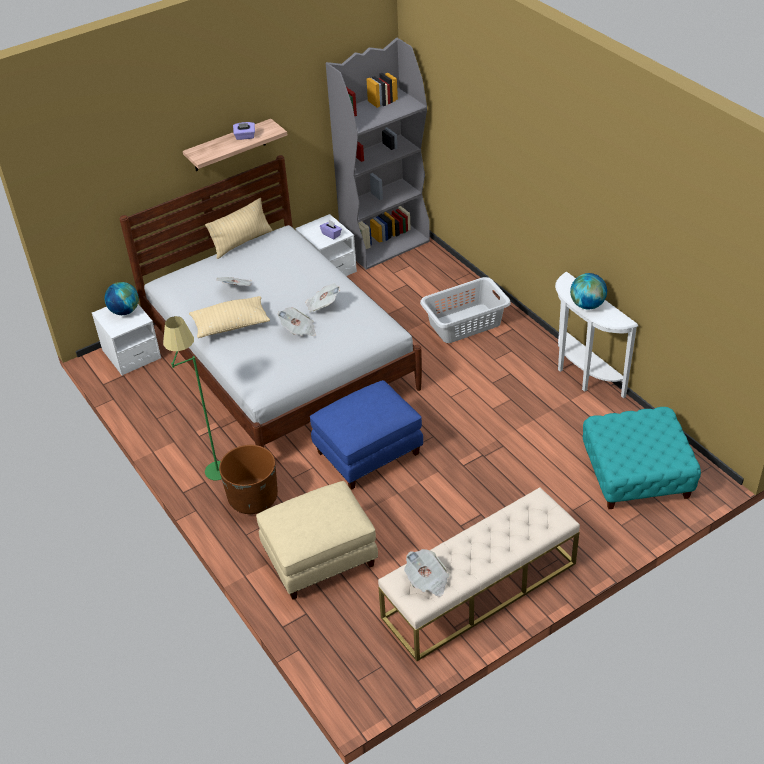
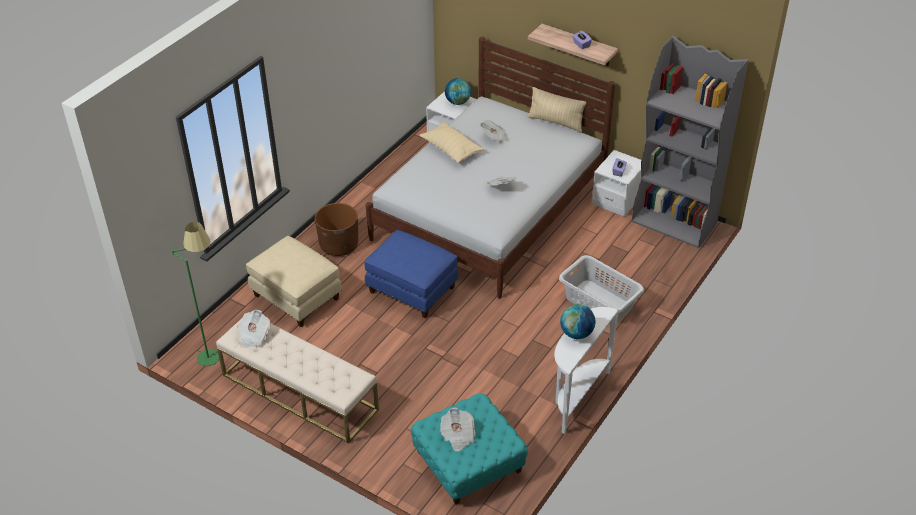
camera: 65 degrees right, 0 degrees up
green floor lamp [163,316,222,480] -> green floor lamp moved to [172,222,219,366]
newspaper [278,308,316,336] -> newspaper moved to [440,407,475,452]

